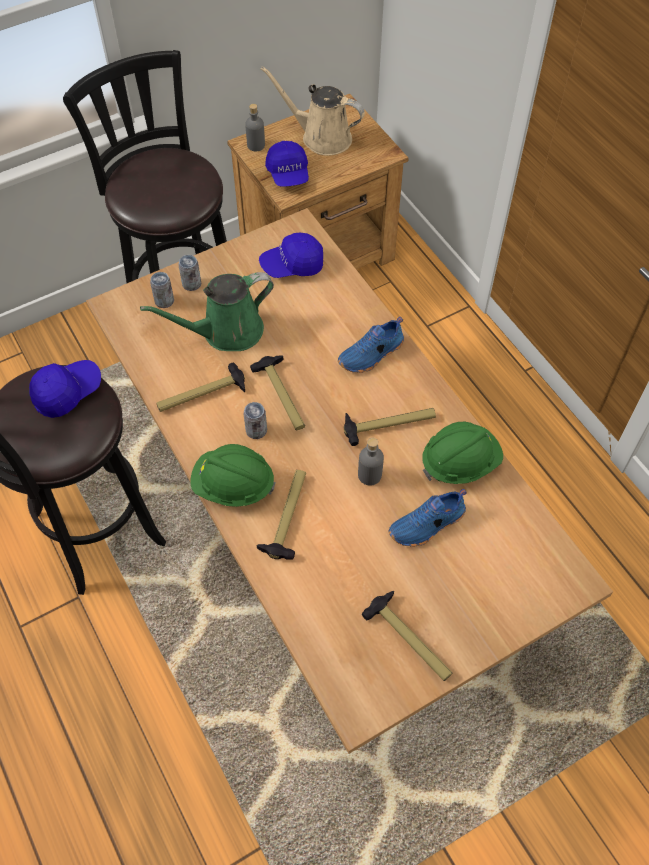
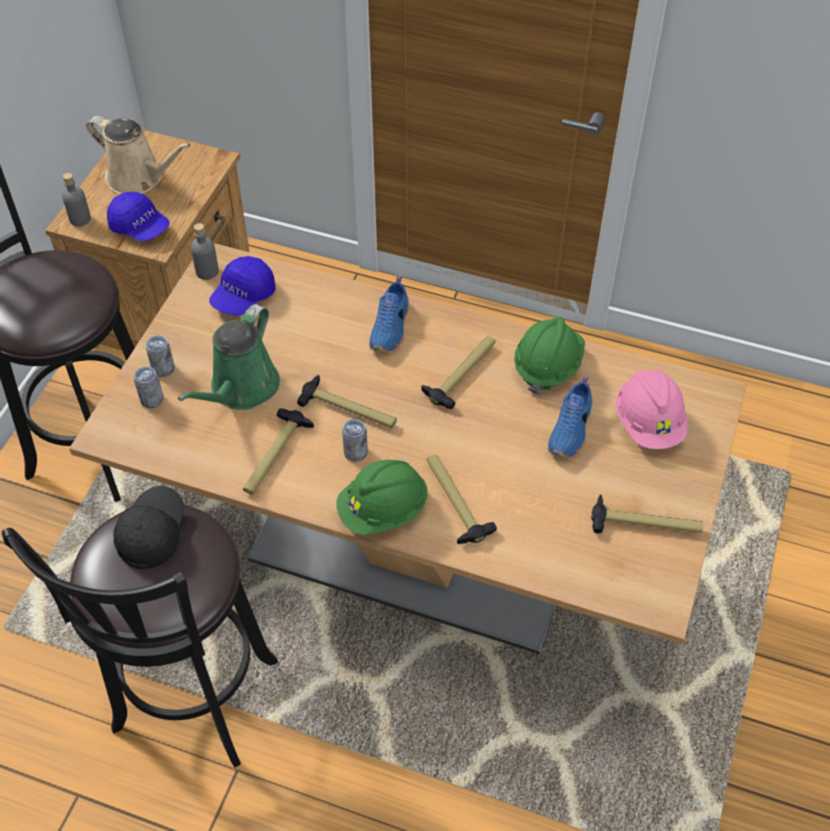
camera: 40 degrees left, 5 degrees down
blue cap [29,360,101,418] -> black cap [113,486,184,569]
beige watering can [260,66,365,156] -> beige watering can turned 135 degrees counterclockwise [86,116,190,194]
grey bottle [358,438,384,486] -> grey bottle moved to [191,223,219,280]
none -> pink hard hat [616,369,687,449]

